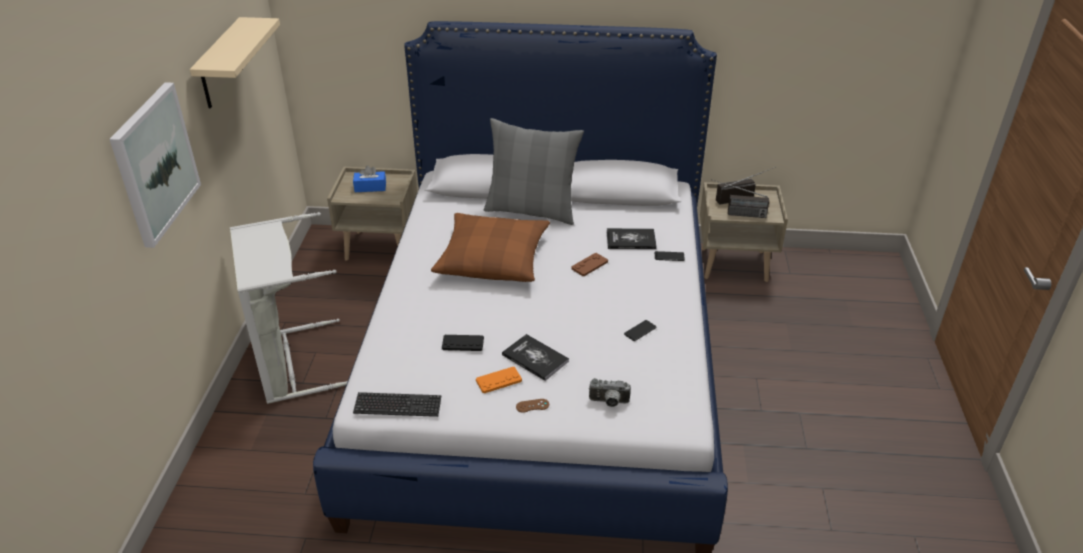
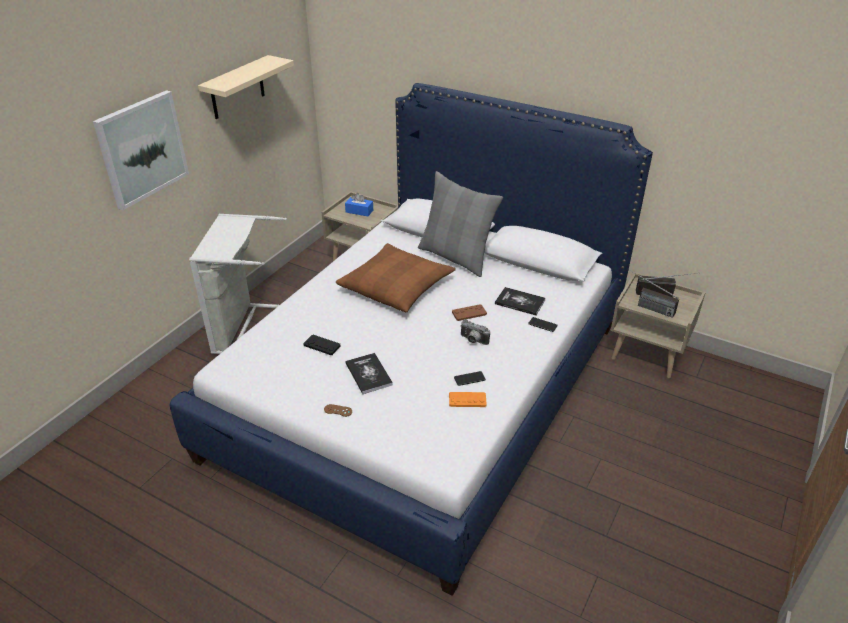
camera: 25 degrees right, 0 degrees up
keyboard [353,392,441,417] -> none
orange game controller [476,367,522,393] -> orange game controller moved to [449,392,487,407]
camera [589,378,631,407] -> camera moved to [461,319,490,345]

